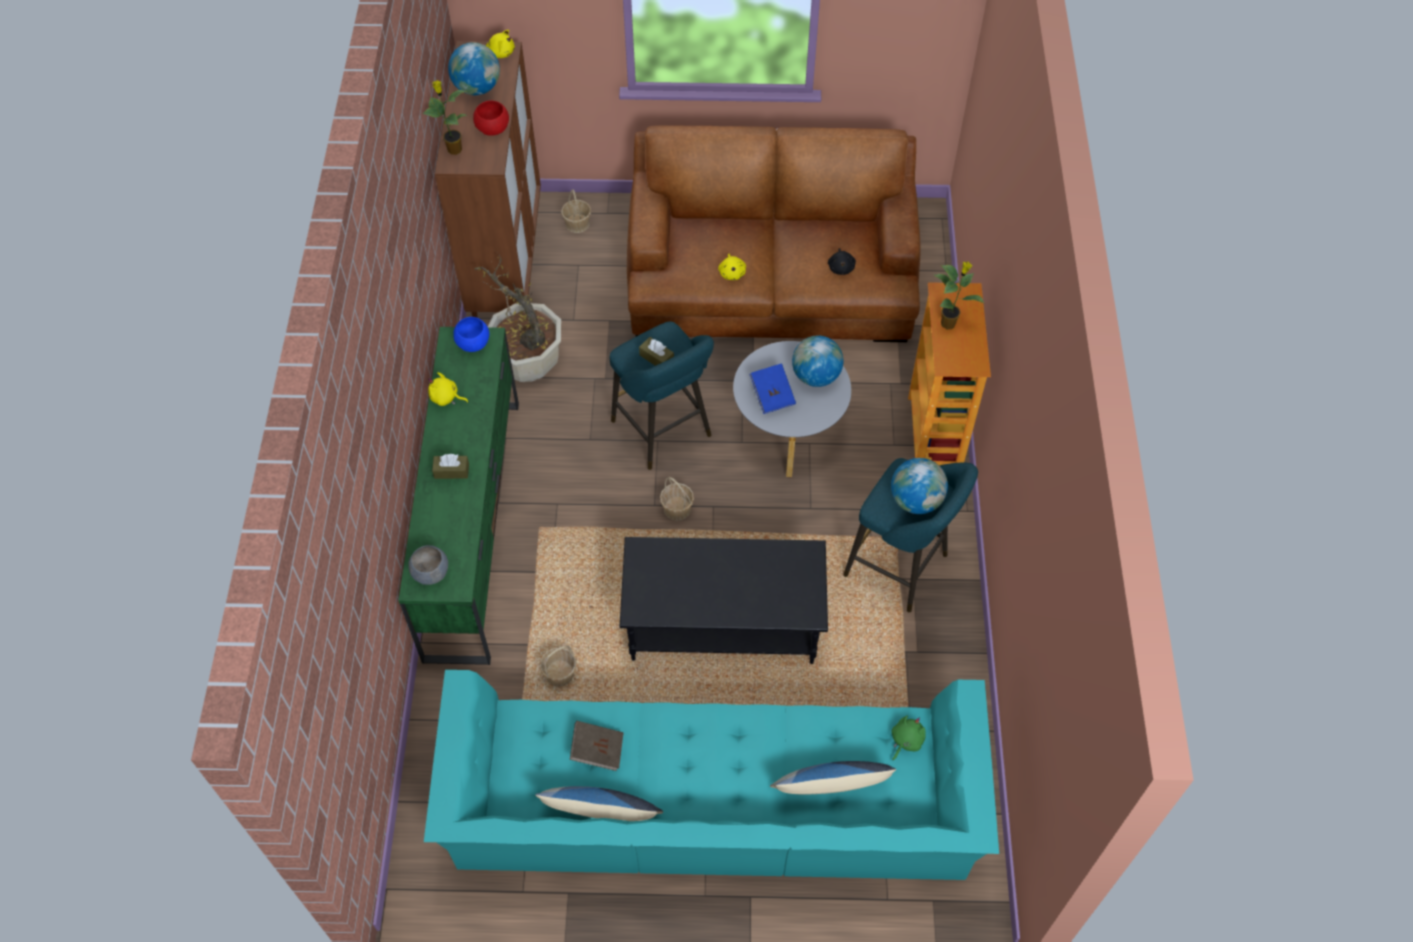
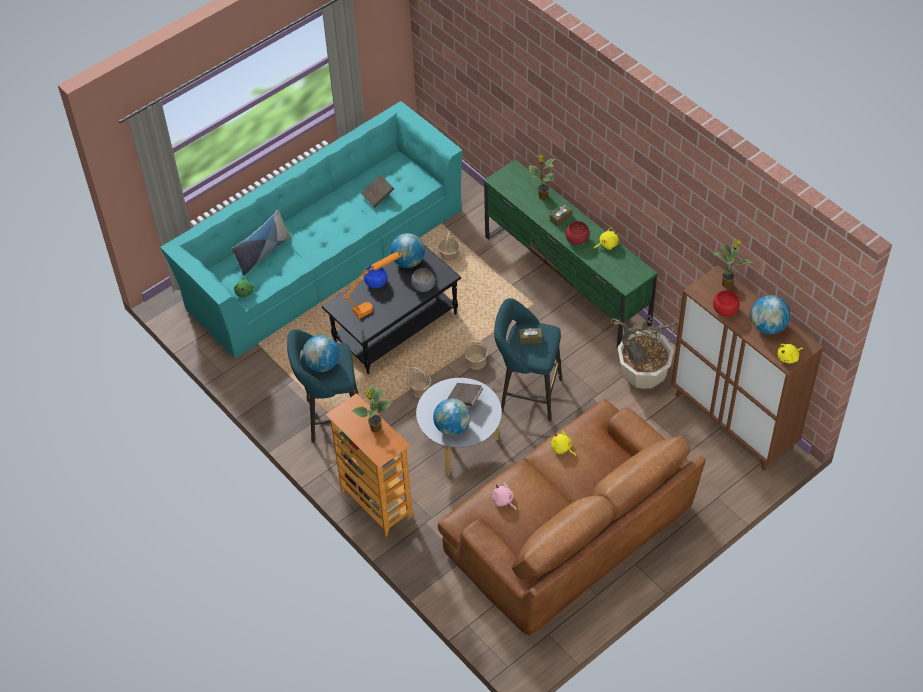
camera: 140 degrees right, 5 degrees down
grey bowl [408,545,448,585] -> grey bowl moved to [411,268,435,292]
blue bowl [453,317,489,352] -> blue bowl moved to [363,265,387,288]
pillow [535,786,663,821] -> none
basket [561,189,591,233] -> basket moved to [408,367,431,398]
blue book [749,363,796,414] -> brown book [447,383,483,406]
black plush toy [828,248,856,275] -> pink plush toy [492,483,516,510]
none -> orange table lamp [343,252,401,319]
none -> globe [390,233,425,268]
none -> potted plant [529,155,555,200]
none -> red bowl [565,221,590,245]

